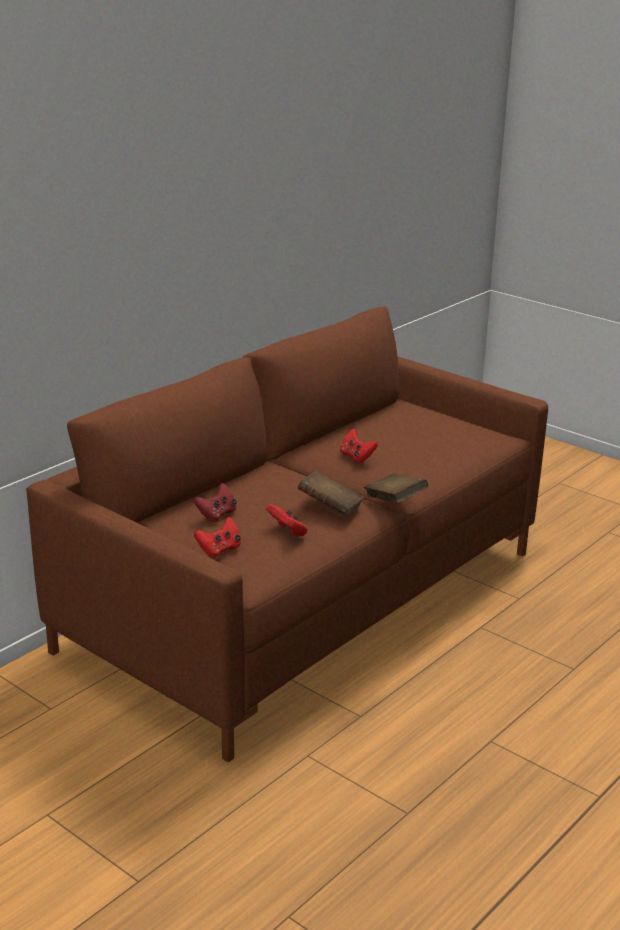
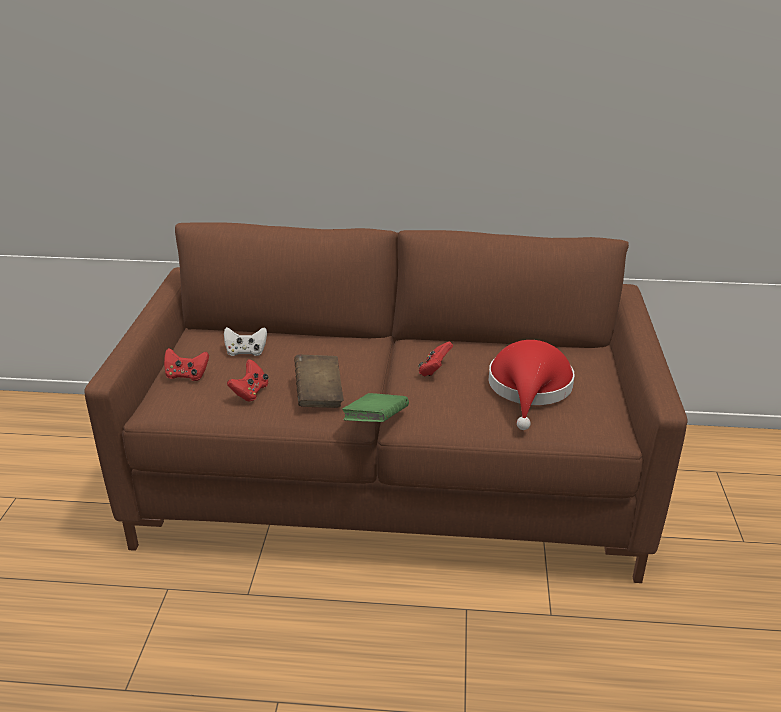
camera: 55 degrees right, 5 degrees up
red game controller [194,483,237,522] -> white game controller [224,327,267,356]
brown book [364,473,428,503] -> green book [342,393,409,422]
none -> red hat [489,340,575,430]

